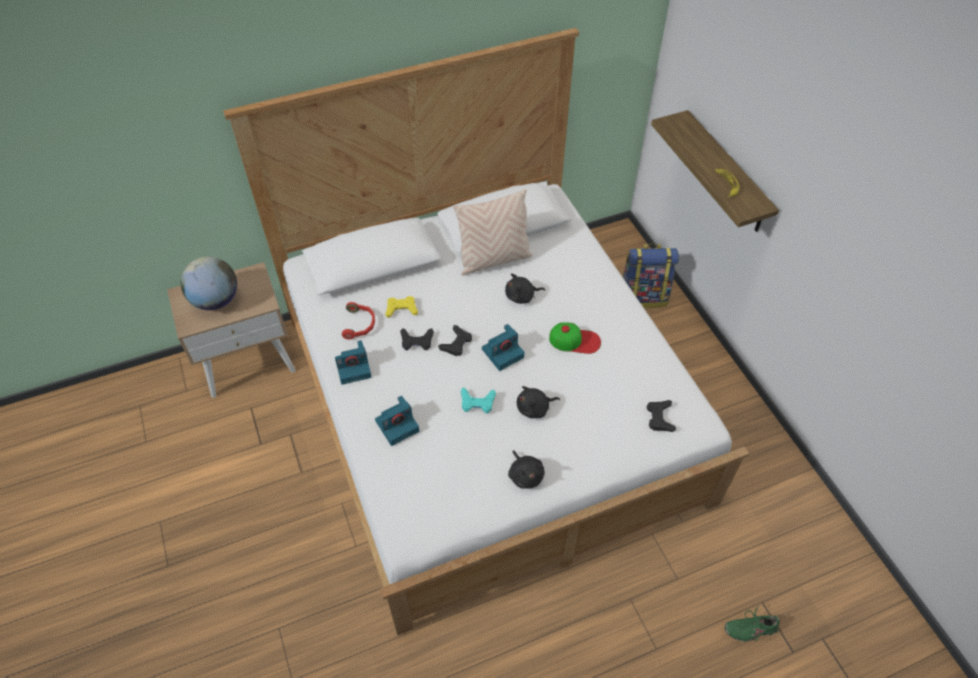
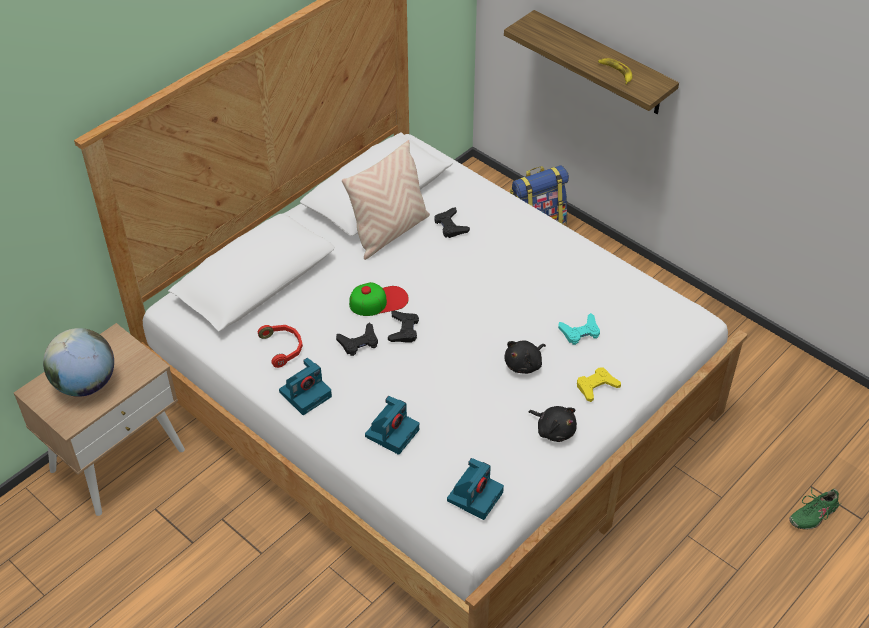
camera: 25 degrees left, 5 degrees down
yellow game controller [385,296,418,318] -> yellow game controller moved to [577,368,621,402]
turquoise game controller [461,388,496,413] -> turquoise game controller moved to [558,313,600,345]
camera [482,324,524,371] -> camera moved to [447,458,504,520]
black plush toy [505,273,545,304] -> none
cap [549,322,601,354] -> cap moved to [349,282,409,316]
black game controller [647,400,676,432] -> black game controller moved to [434,207,470,238]

